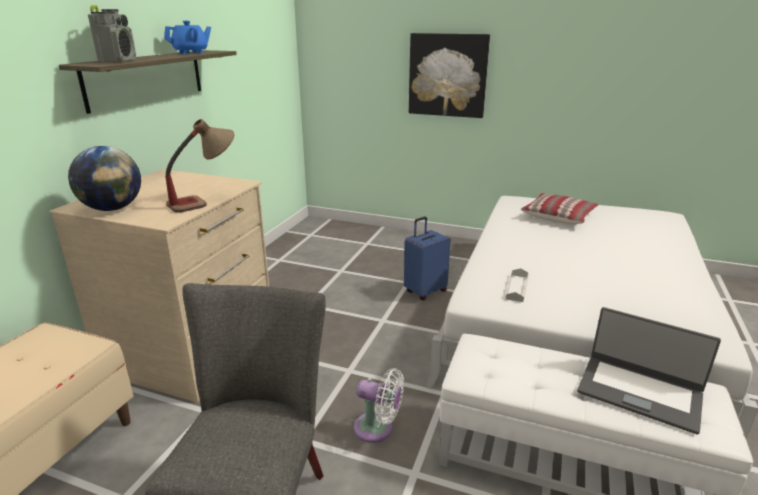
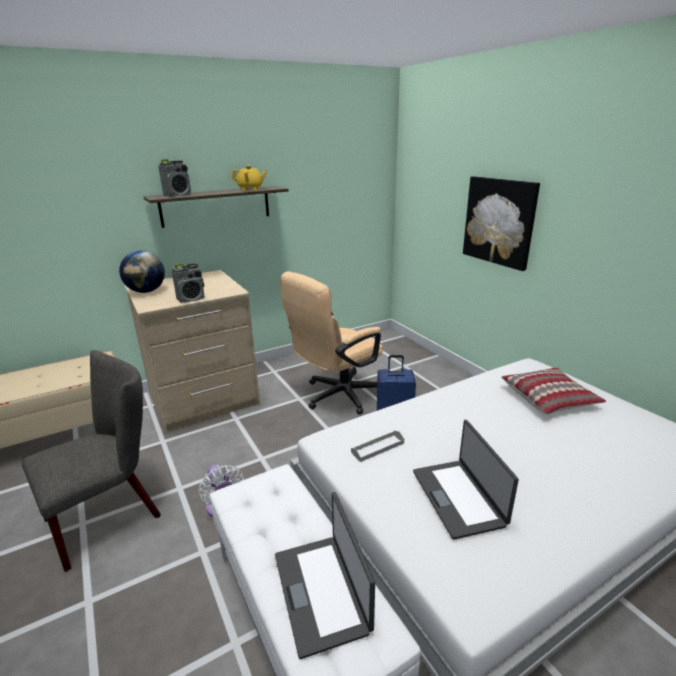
camera: 40 degrees right, 0 degrees up
blue teapot [164,21,211,54] -> yellow teapot [232,166,267,190]
table lamp [165,119,234,213] -> radio [172,263,205,303]
none -> beige office chair [280,272,383,414]
none -> laptop [413,420,519,540]

